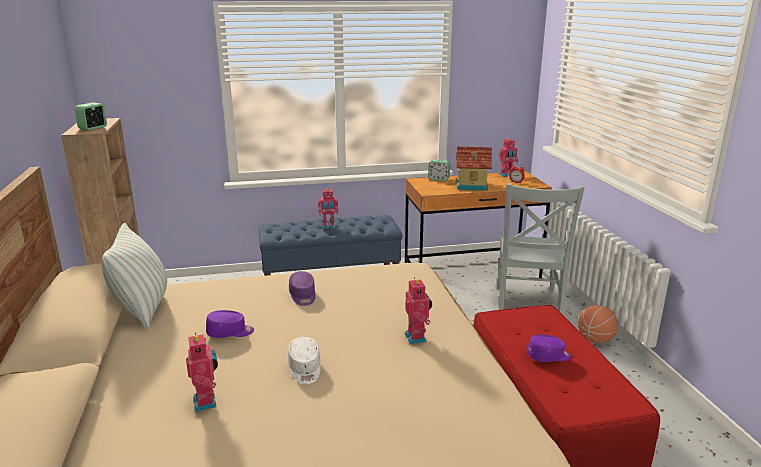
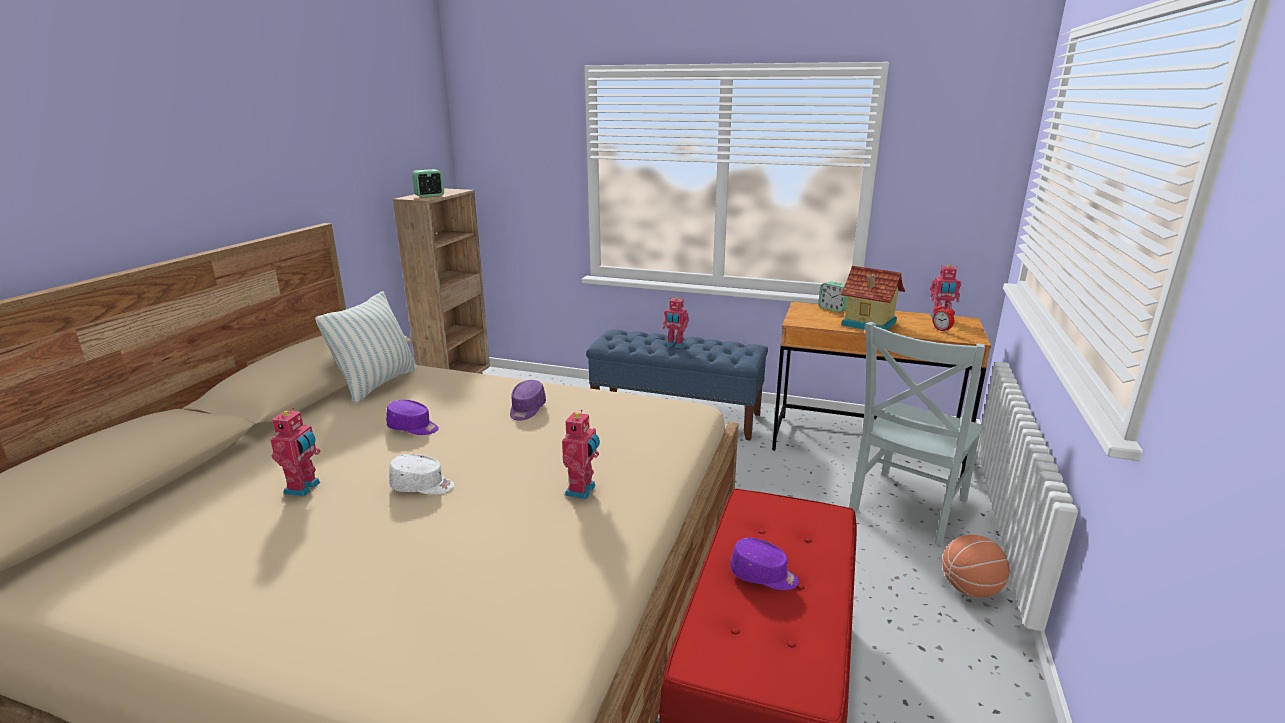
camera: 30 degrees right, 0 degrees up
white cap [288,337,321,384] -> white cap turned 105 degrees counterclockwise [389,454,454,495]

